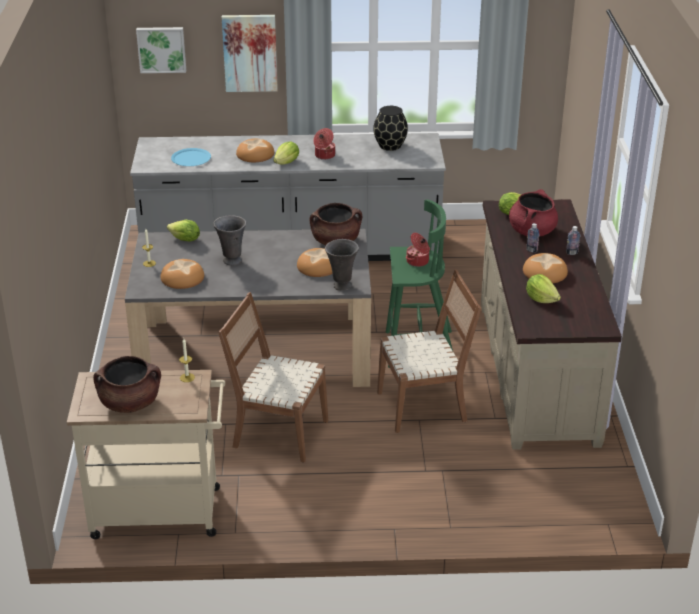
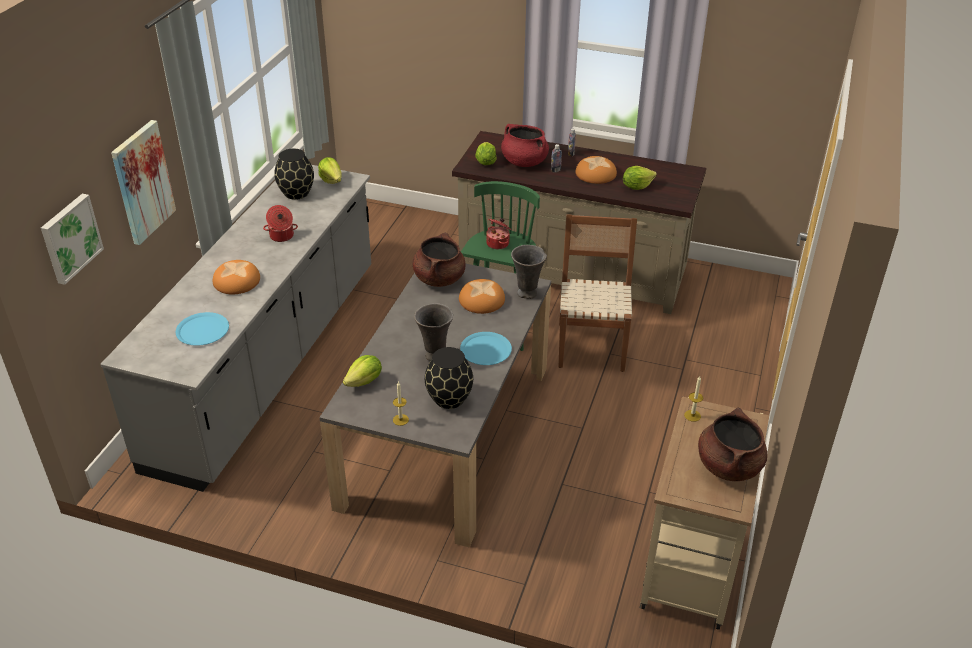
camera: 70 degrees left, 5 degrees up
bread [161,259,204,289] -> black vase [425,347,473,409]
chair [218,292,328,463] -> none
lettuce [273,141,299,165] -> lettuce moved to [318,157,342,184]
none -> blue plate [460,332,512,365]

